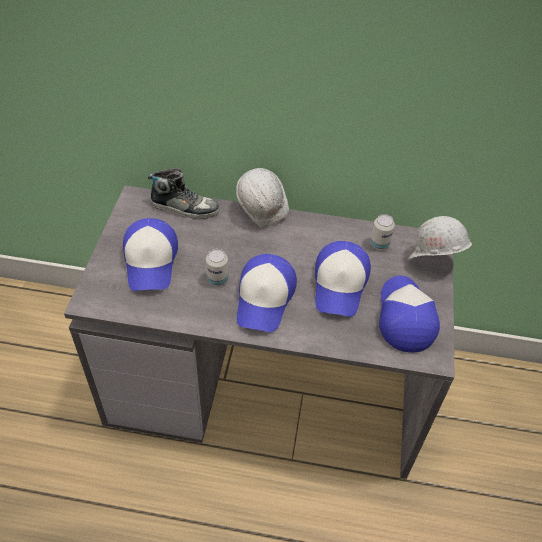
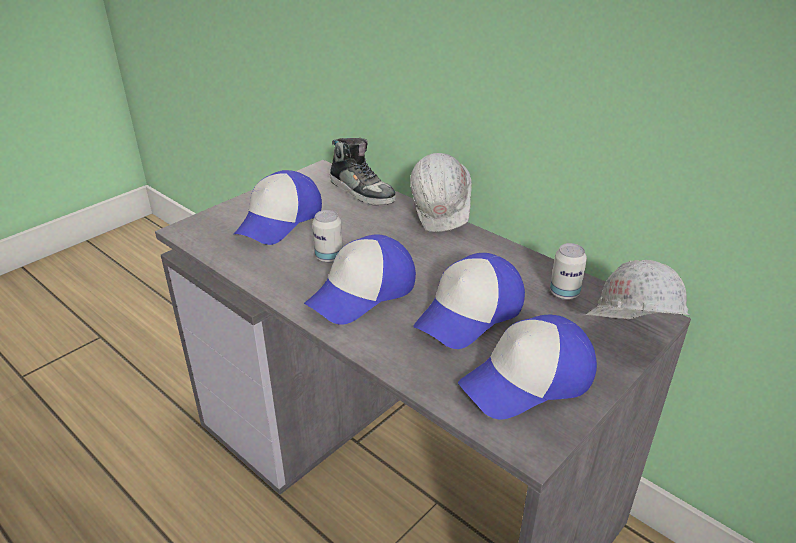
camera: 35 degrees right, 15 degrees down
cap [379,276,440,352] -> cap turned 150 degrees counterclockwise [458,315,597,419]

